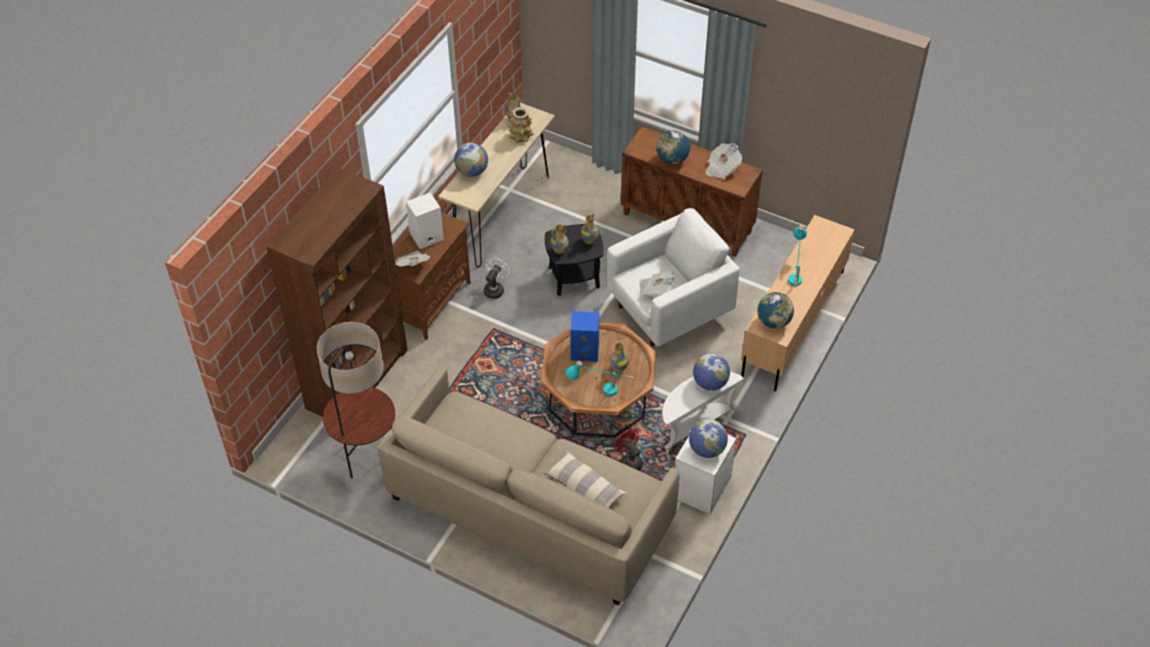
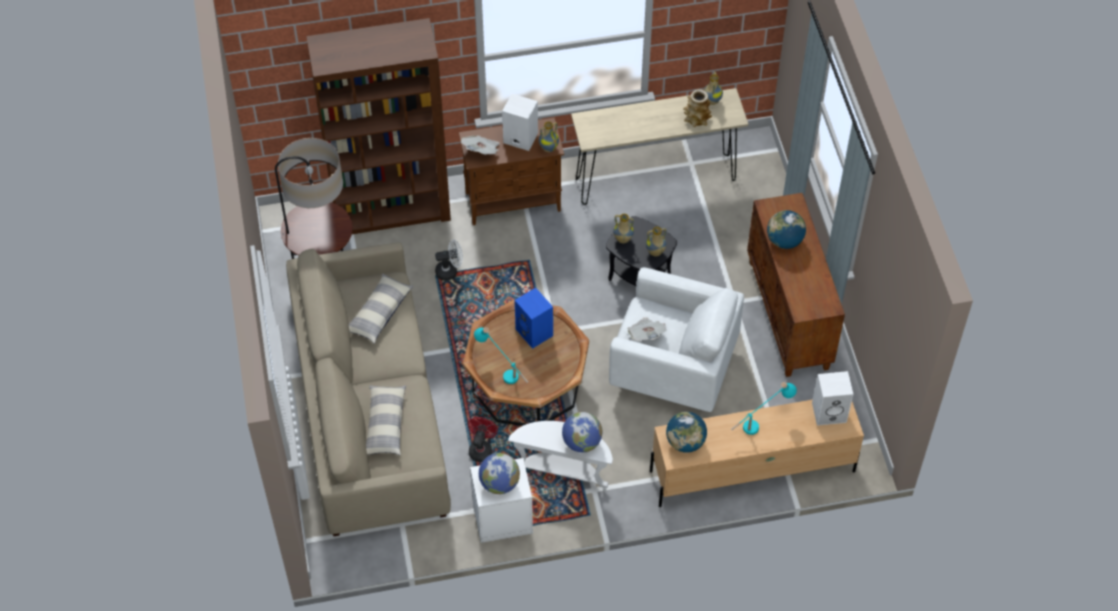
camera: 50 degrees right, 5 degrees up
globe [454,143,488,177] -> none
white fan [484,257,510,299] -> white fan moved to [435,239,463,280]
vase [609,340,629,372] -> vase moved to [539,121,559,152]
newspaper [706,143,742,179] -> none
none -> pillow [349,274,414,344]
none -> white speaker [812,371,853,426]

